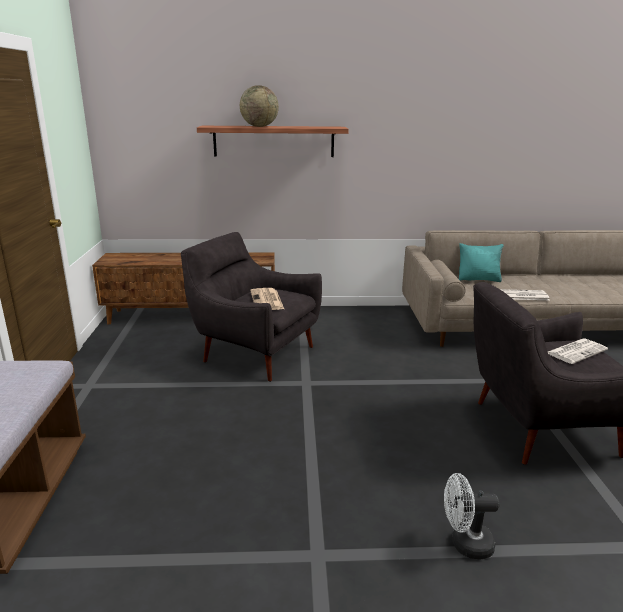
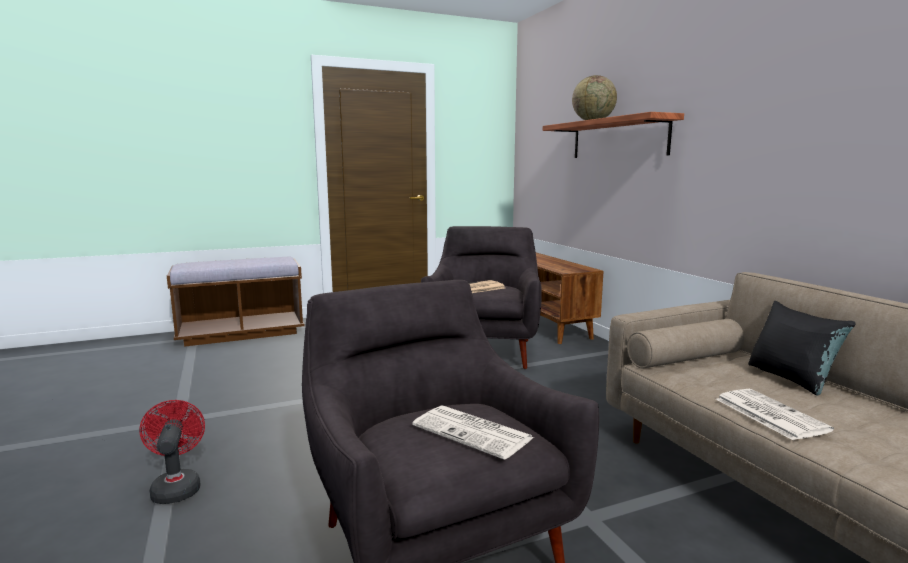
camera: 70 degrees right, 10 degrees down
white fan [444,473,500,559] -> red fan [140,400,205,504]
turquoise pillow [459,243,503,282] -> black pillow [748,301,856,395]

